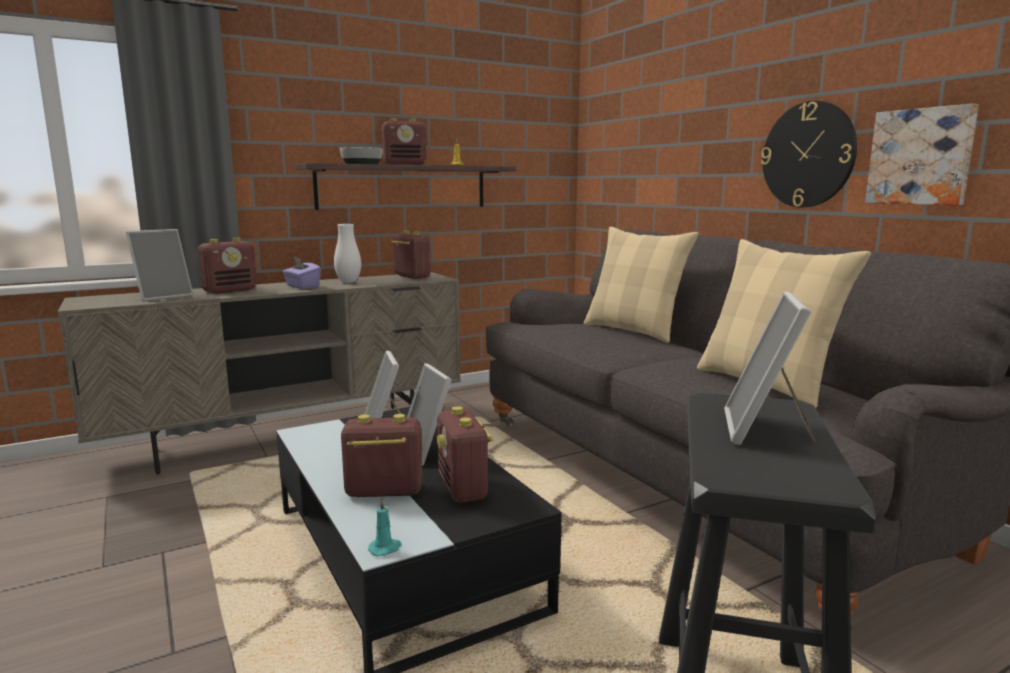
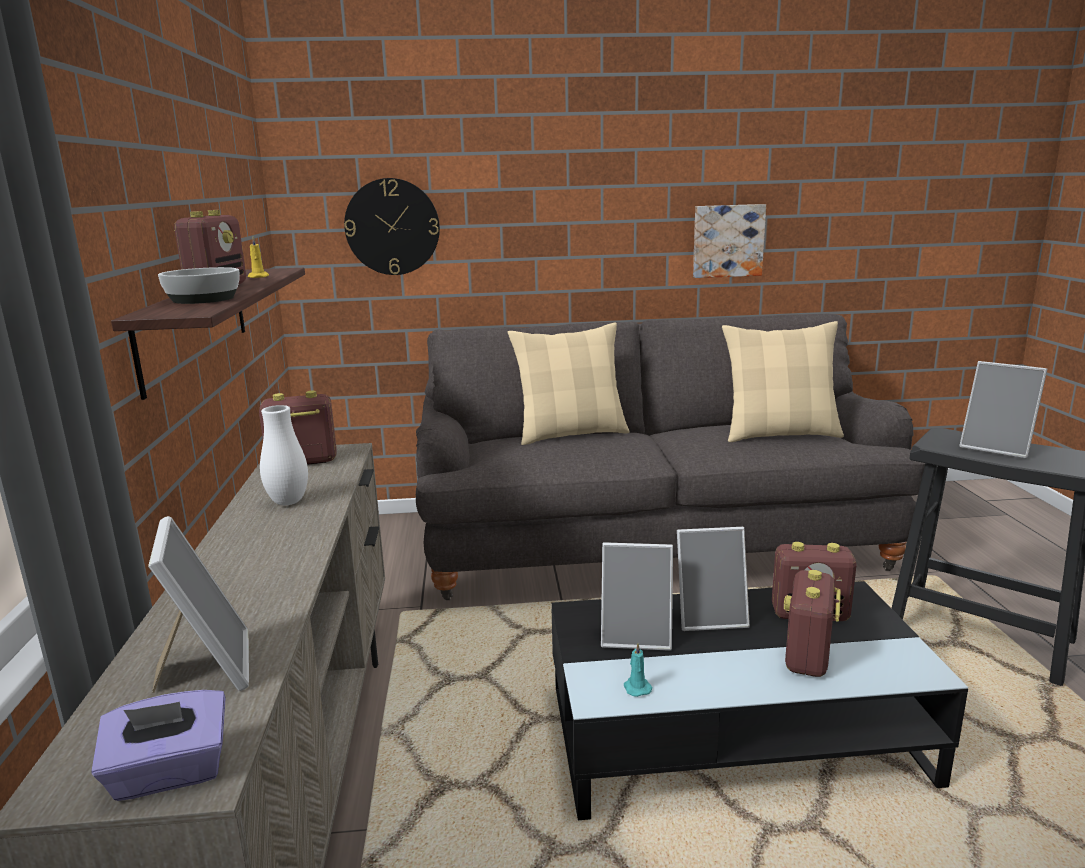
camera: 65 degrees left, 5 degrees up
radio [198,238,257,294] -> none
purple tissue box [283,256,321,289] -> purple tissue box moved to [91,690,226,801]
turquoise candle [368,498,402,556] -> turquoise candle moved to [624,643,652,697]
wall clock [761,101,857,207] -> wall clock moved to [344,178,440,275]

